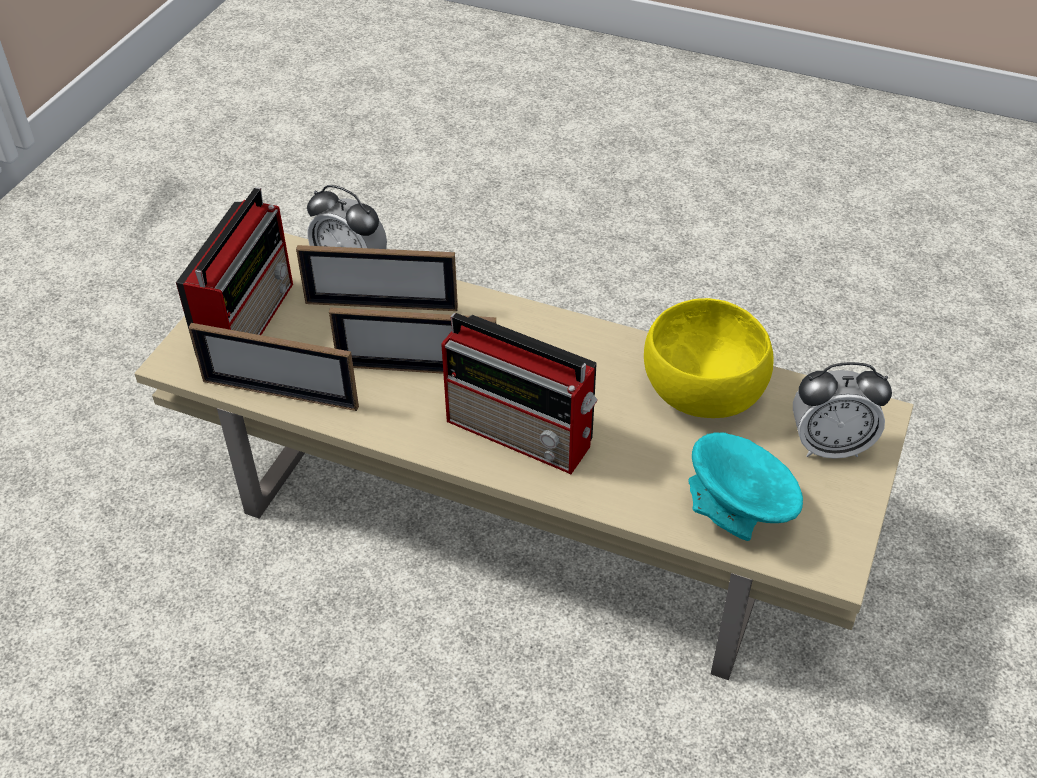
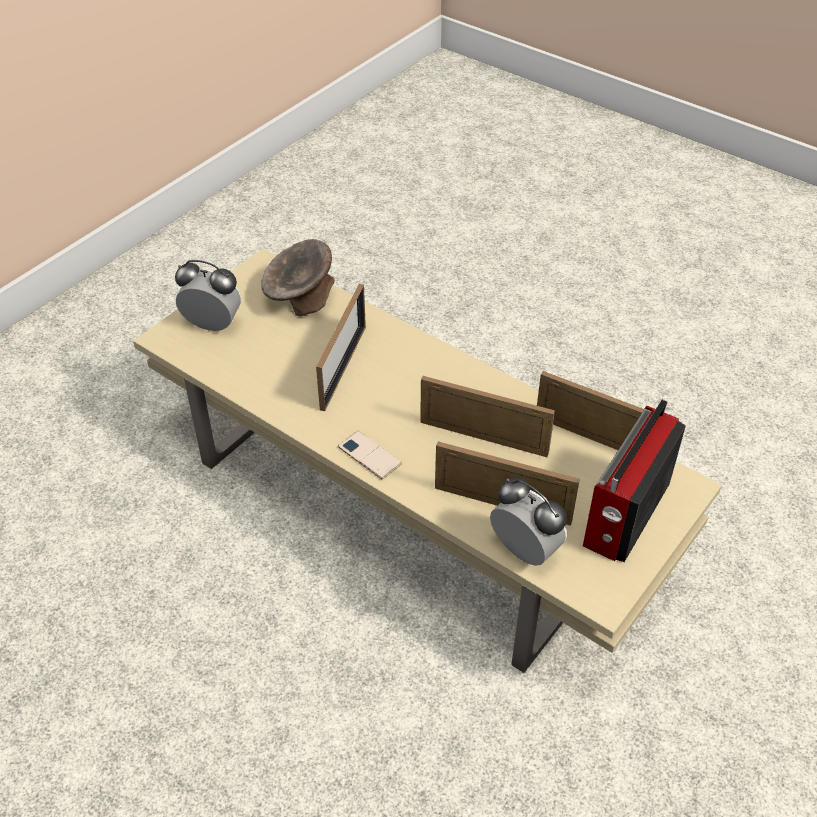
camera: 165 degrees left, 0 degrees up
radio [441,313,598,474] -> none
yellow bowl [644,298,774,418] -> none
turquoise bowl [688,432,803,541] -> grey bowl [261,239,335,317]
none -> picture frame [316,284,366,411]
none -> phone [338,431,402,479]

